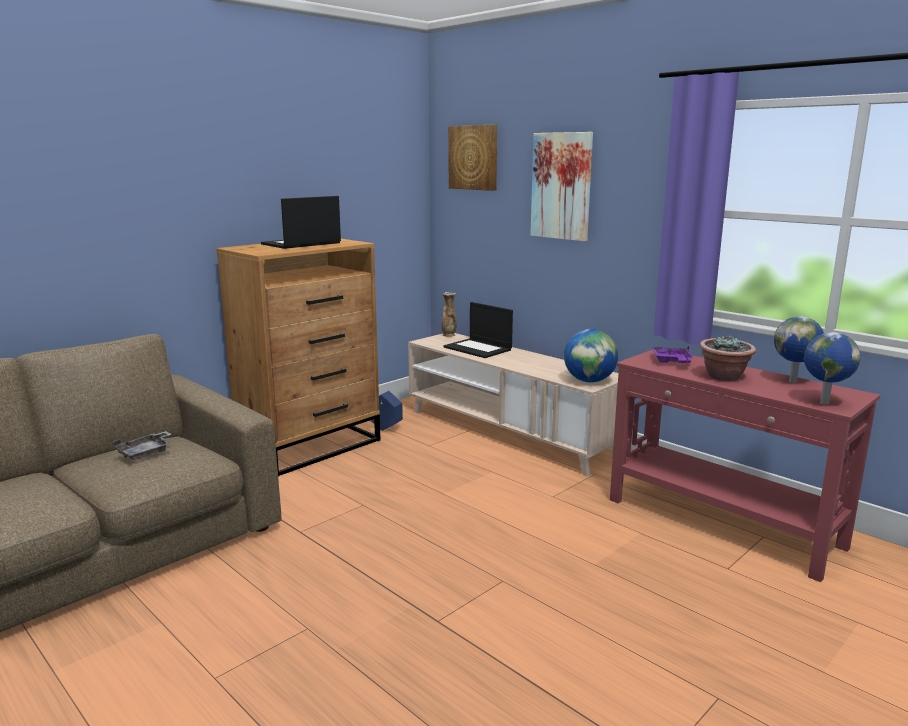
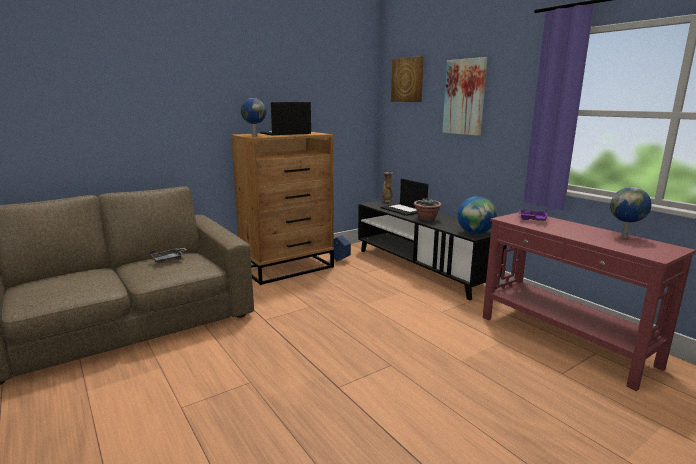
camera: 10 degrees right, 0 degrees up
beige tv stand [408,333,618,476] -> black tv stand [358,200,507,301]
potted plant [700,335,756,381] -> potted plant moved to [414,198,442,222]
globe [804,332,861,405] -> globe moved to [241,98,266,136]

